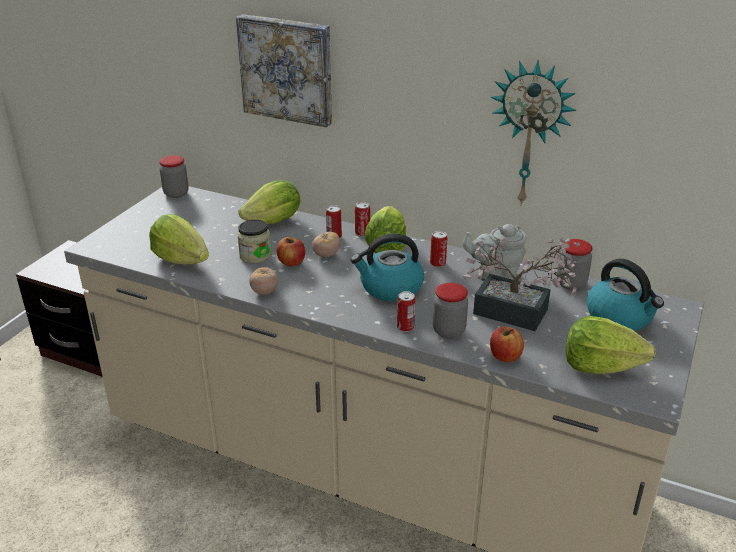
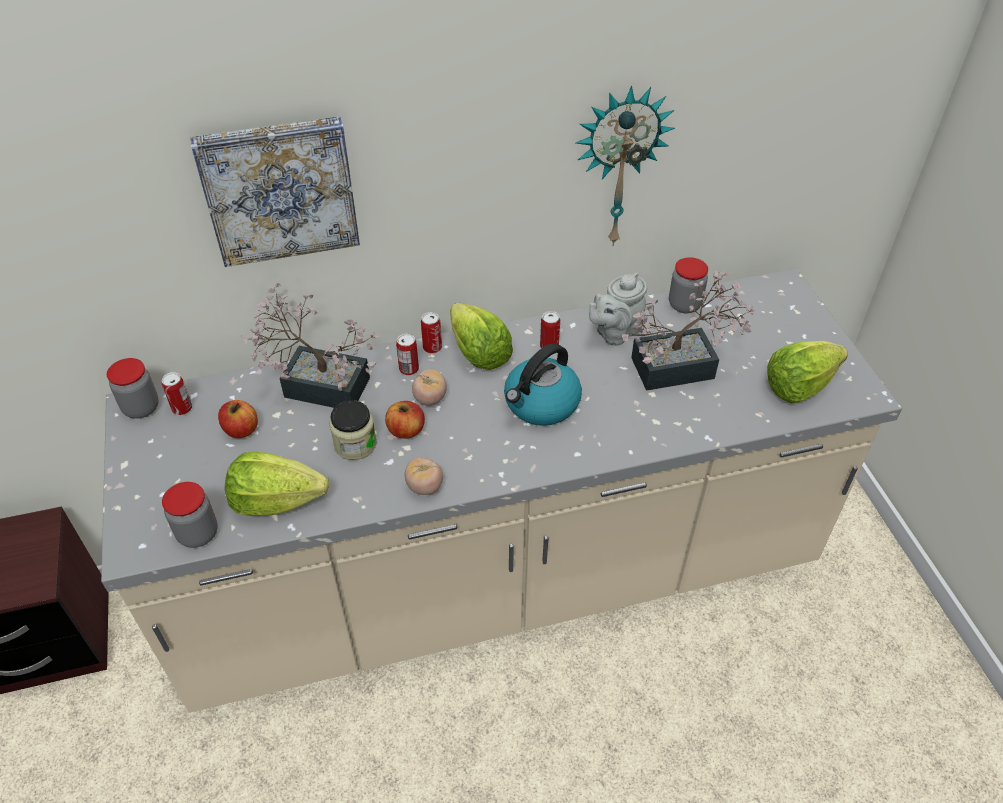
camera: 40 degrees left, 15 degrees up
lettuce [238,180,300,224] -> potted plant [241,283,380,408]
can [397,291,415,332] -> can moved to [161,372,192,415]
jar [433,283,468,338] -> jar moved to [162,482,218,548]
apple [490,327,524,362] -> apple moved to [218,400,258,438]
kettle [587,259,664,331] -> none

